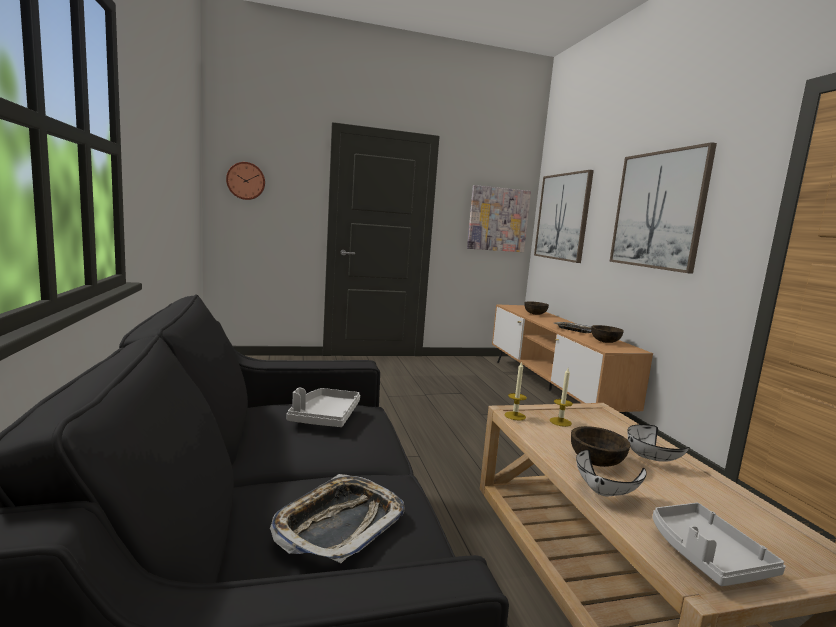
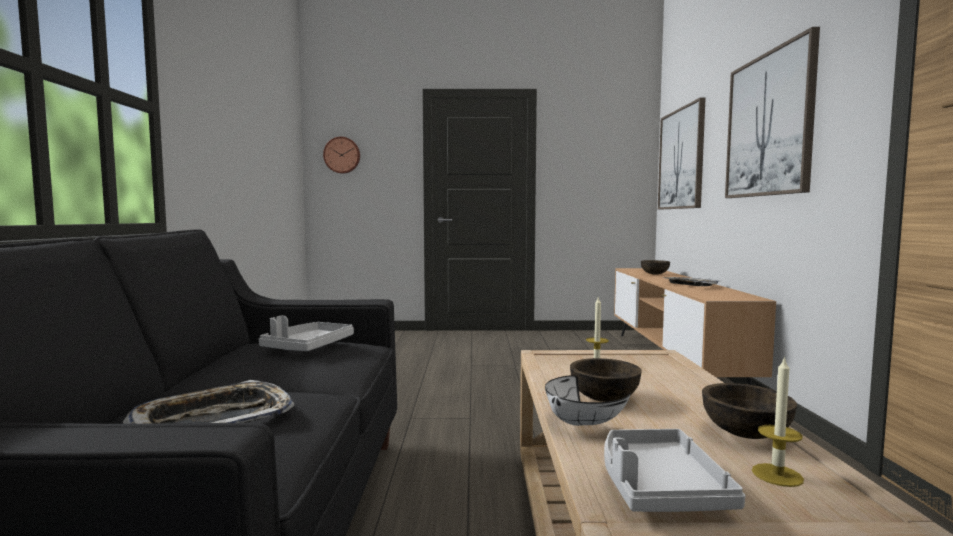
camera: 15 degrees right, 5 degrees down
picture [467,185,531,252] -> none
candle [504,362,527,421] -> candle moved to [752,356,804,487]
brown bowl [591,325,624,343] -> brown bowl moved to [702,383,797,439]
white bowl [627,424,690,462] -> none

